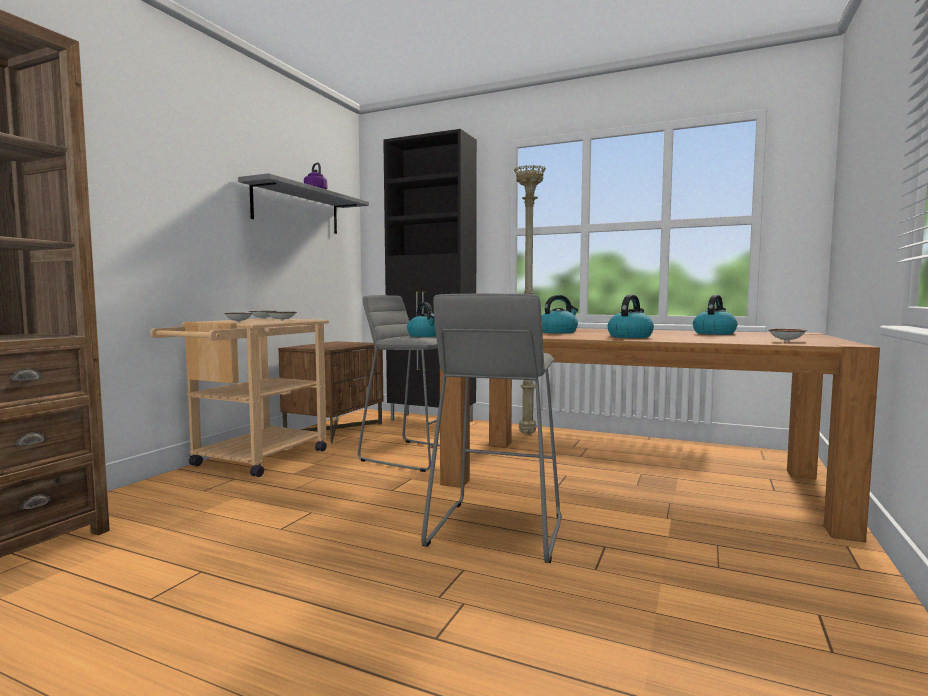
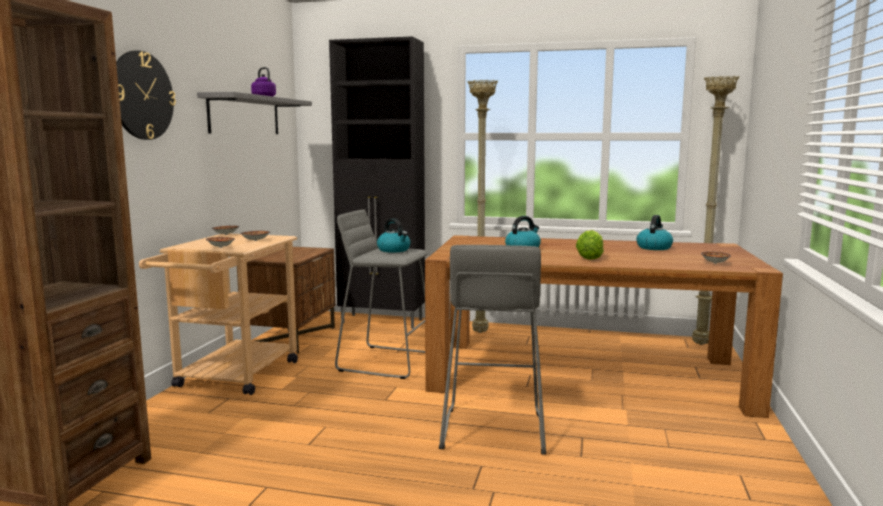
camera: 10 degrees left, 5 degrees up
kettle [608,295,654,338] -> lettuce [576,230,604,260]
none -> wall clock [116,50,176,140]
none -> beige floor lamp [692,76,739,345]

